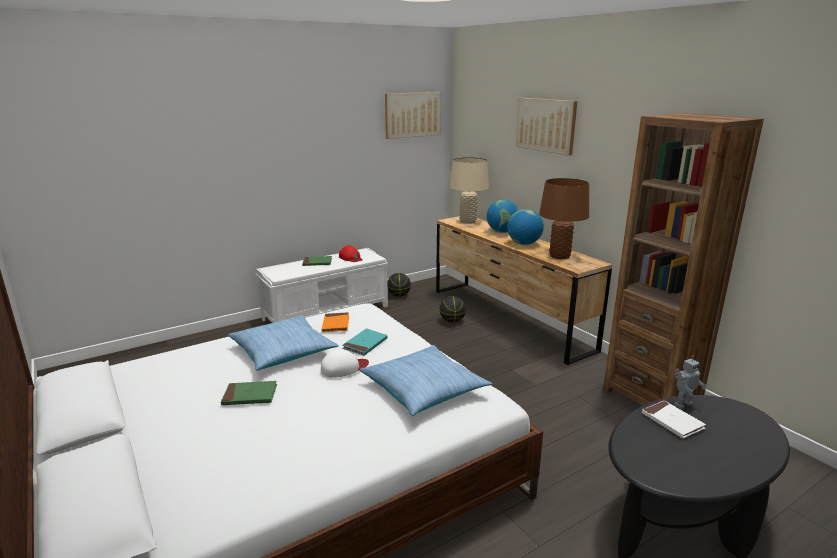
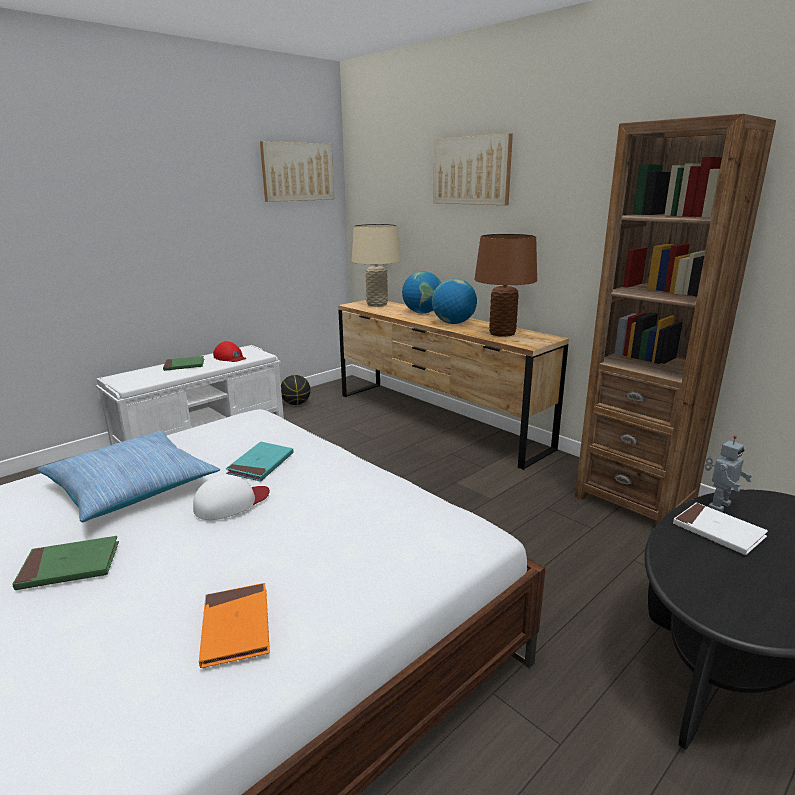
camera: 10 degrees left, 0 degrees up
orange book [322,312,349,332] -> orange book moved to [199,583,270,668]
pillow [360,345,492,416] -> none
basketball [440,296,466,323] -> none

